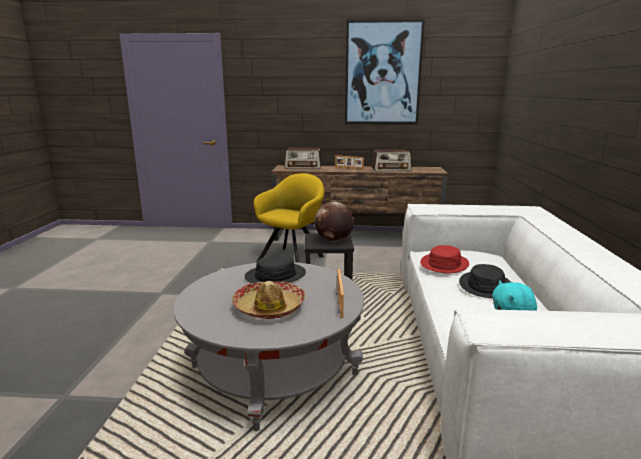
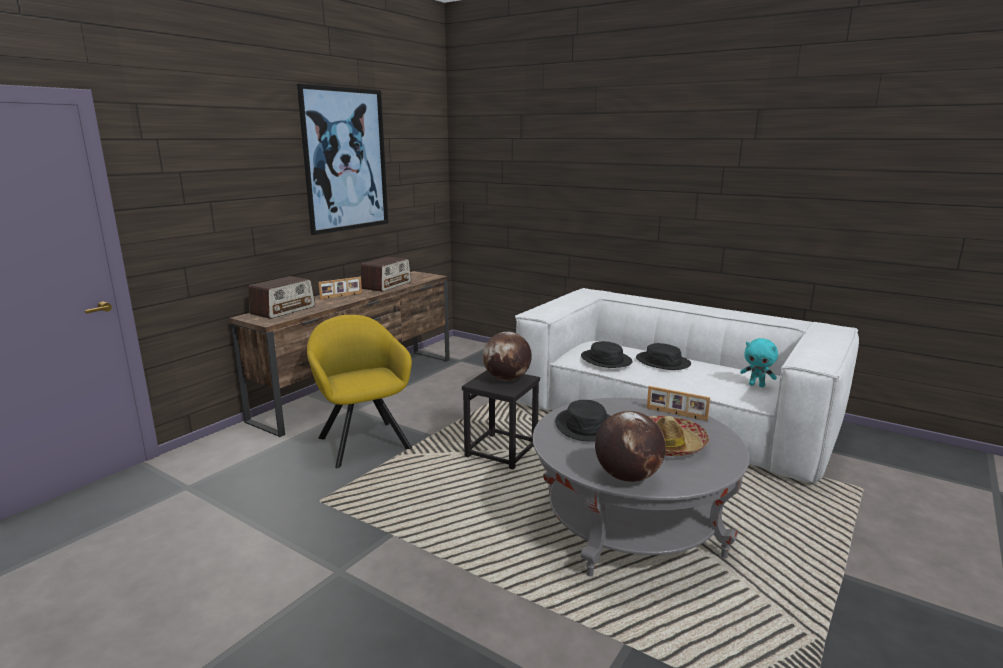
camera: 60 degrees left, 0 degrees up
red hat [420,245,469,274] -> black hat [581,341,633,368]
none -> globe [595,411,666,482]

